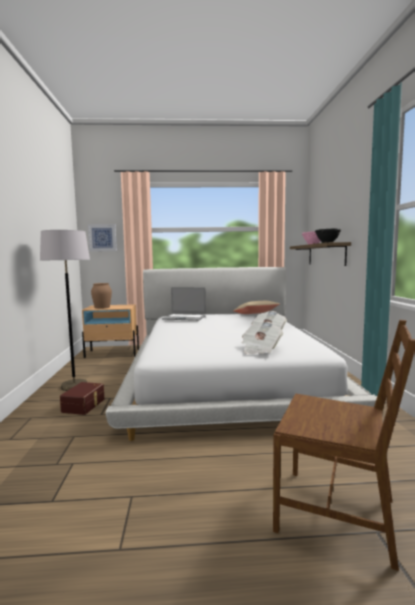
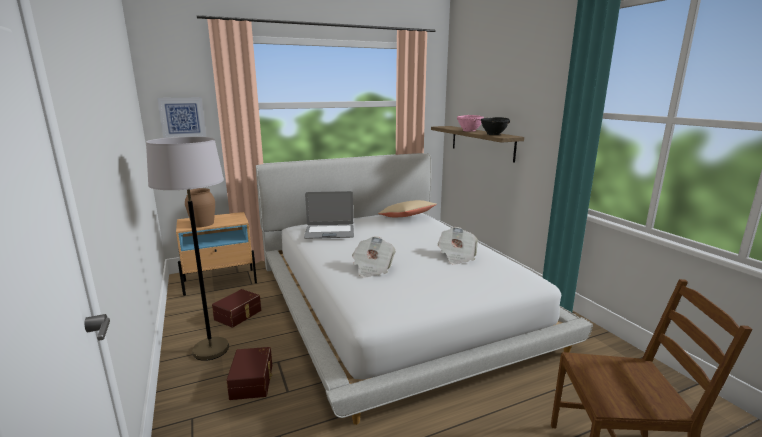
camera: 20 degrees left, 10 degrees up
newspaper [242,322,283,354] -> newspaper moved to [352,236,396,277]
none -> brown storage box [212,289,261,328]

